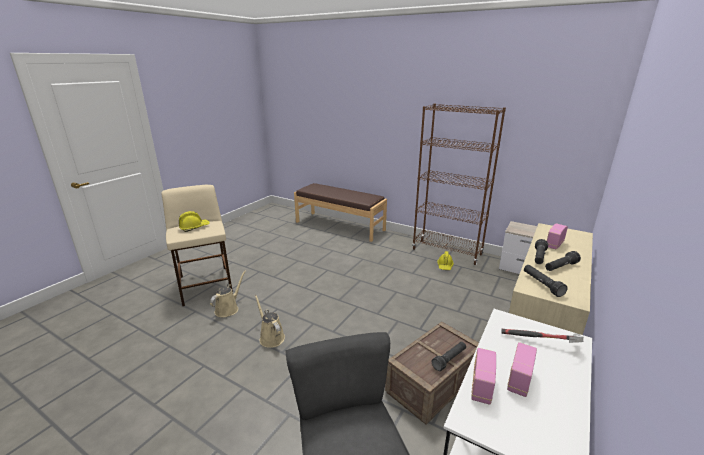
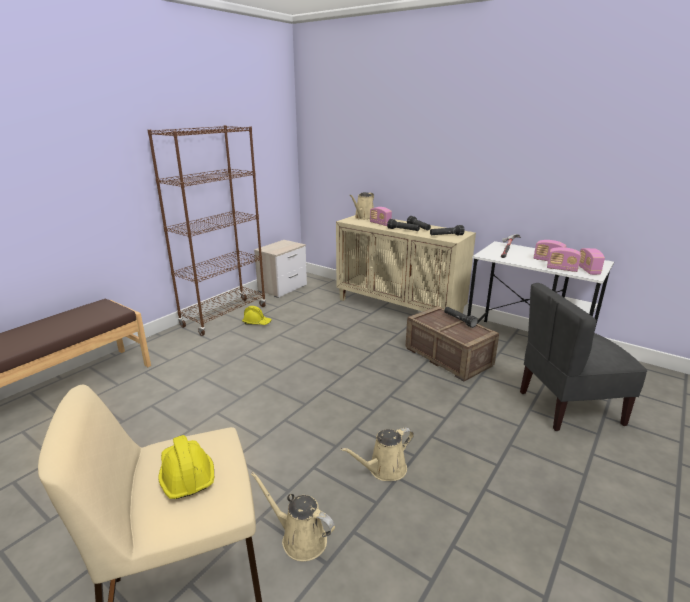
camera: 85 degrees left, 0 degrees up
none -> beige watering can [349,192,374,220]
none -> radio [579,248,605,275]

